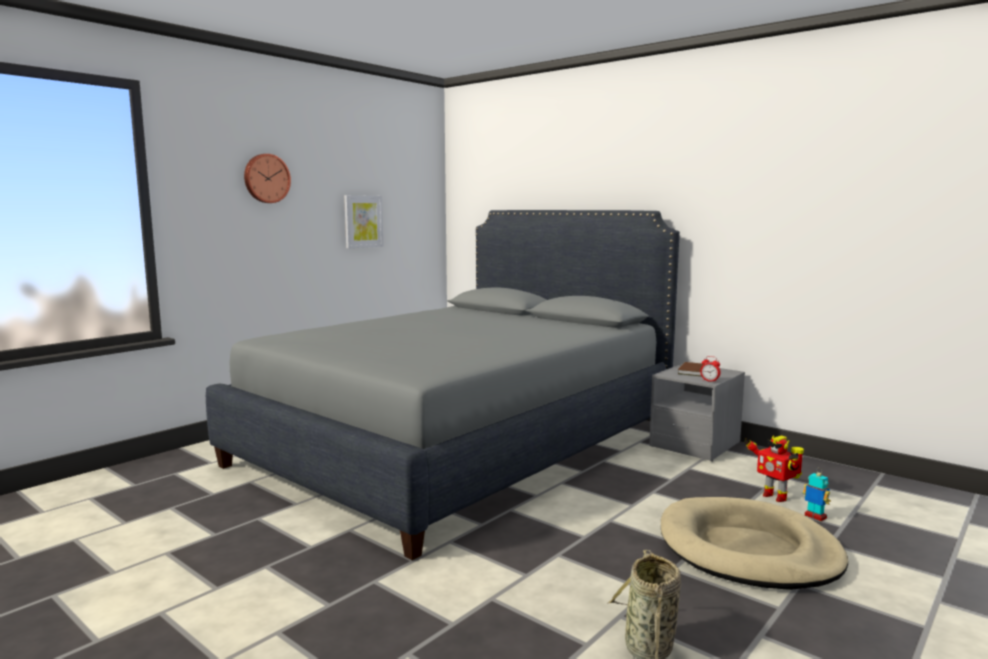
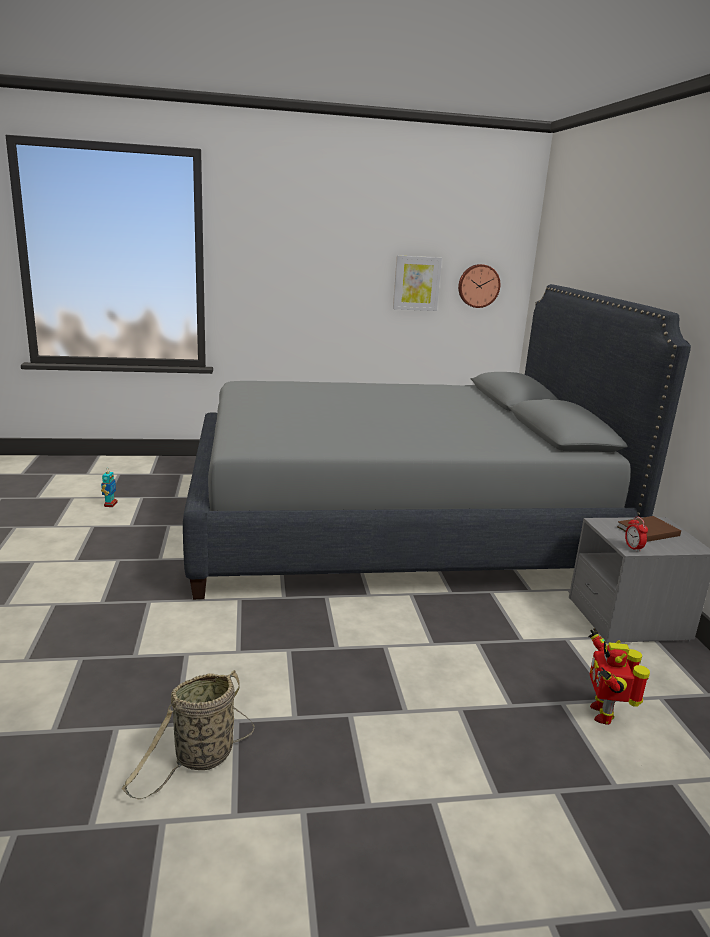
camera: 40 degrees right, 10 degrees up
wall clock [244,154,291,203] -> wall clock moved to [458,264,500,308]
beige dog bed [661,497,848,590] -> none
toy robot [803,468,831,521] -> toy robot moved to [101,467,118,507]

